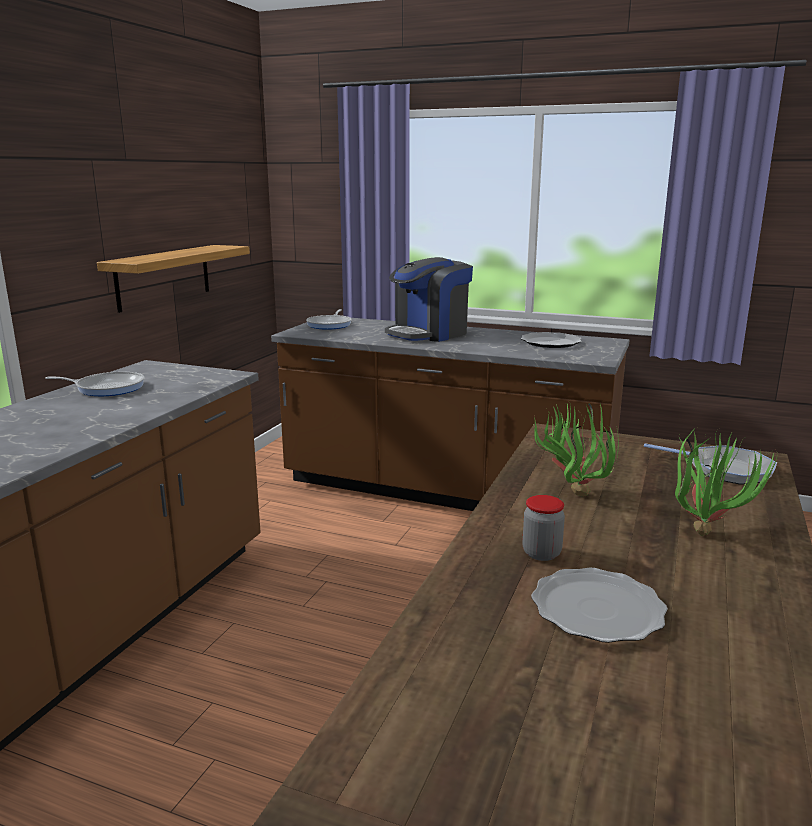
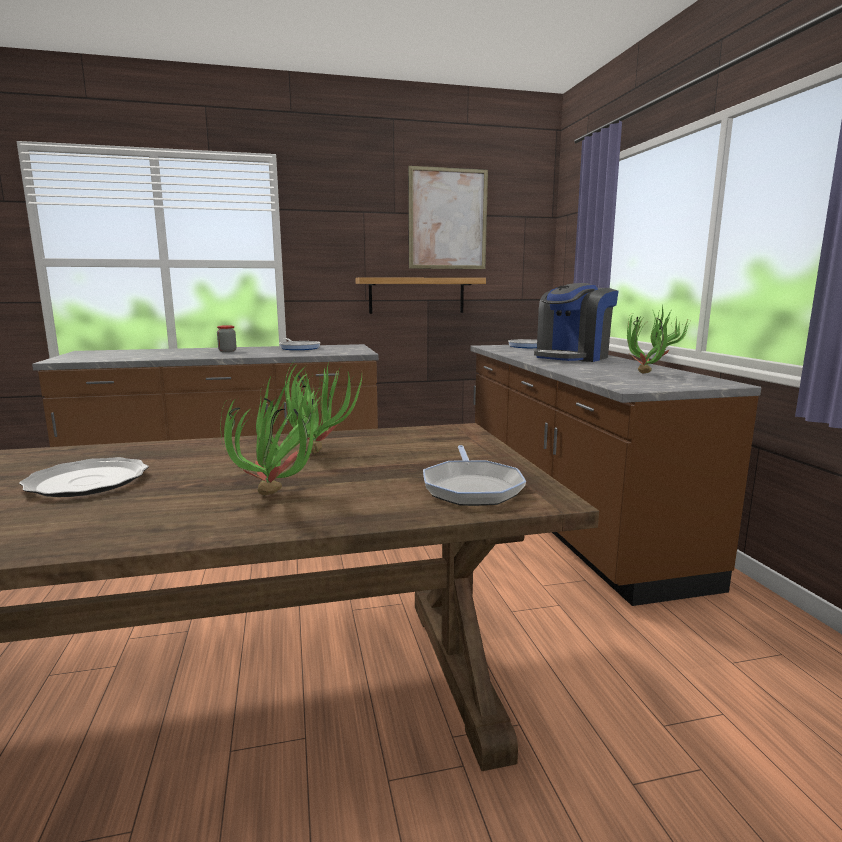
camera: 55 degrees right, 5 degrees down
coffee machine [385,257,473,342] -> coffee machine turned 60 degrees counterclockwise [534,283,619,362]
plate [521,332,581,348] -> potted plant [627,306,689,373]
jar [522,495,565,561] -> jar moved to [217,325,236,352]
none -> picture [408,166,488,269]

